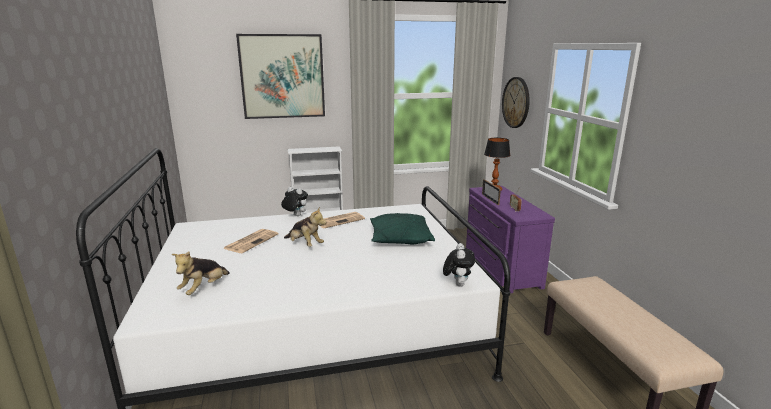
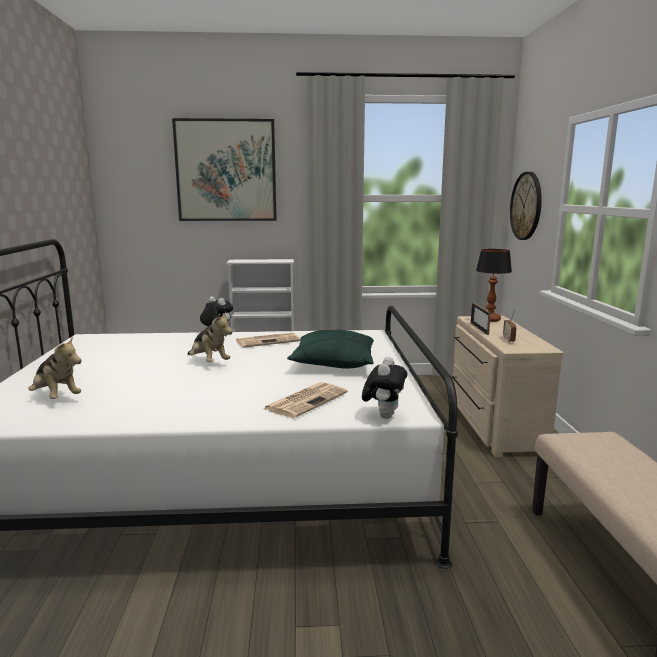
camera: 10 degrees right, 5 degrees down
plush toy [172,251,230,295] -> plush toy turned 90 degrees counterclockwise [28,336,81,399]
newspaper [223,229,278,253] -> newspaper moved to [262,382,348,418]
purple dresser [466,186,555,293] -> beige dresser [452,316,564,457]

